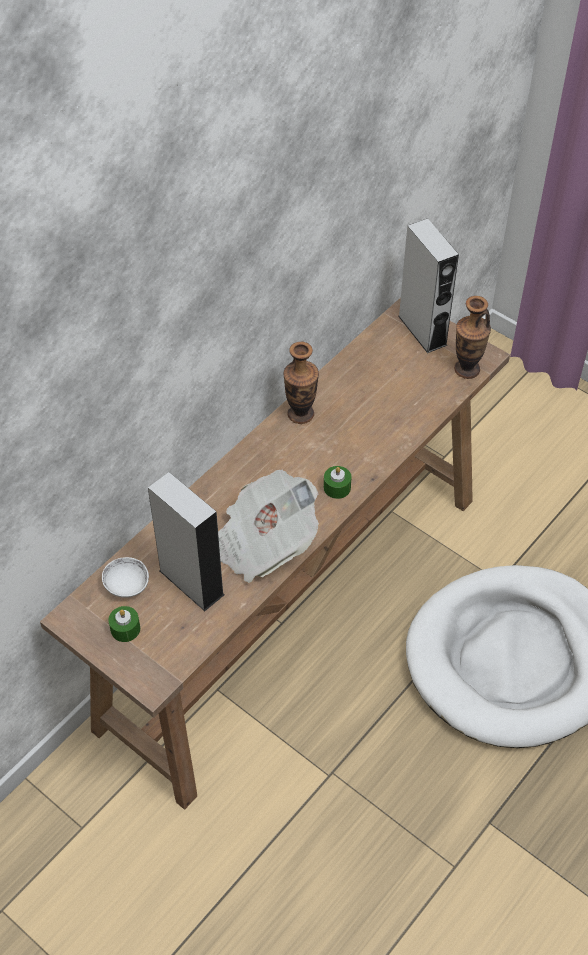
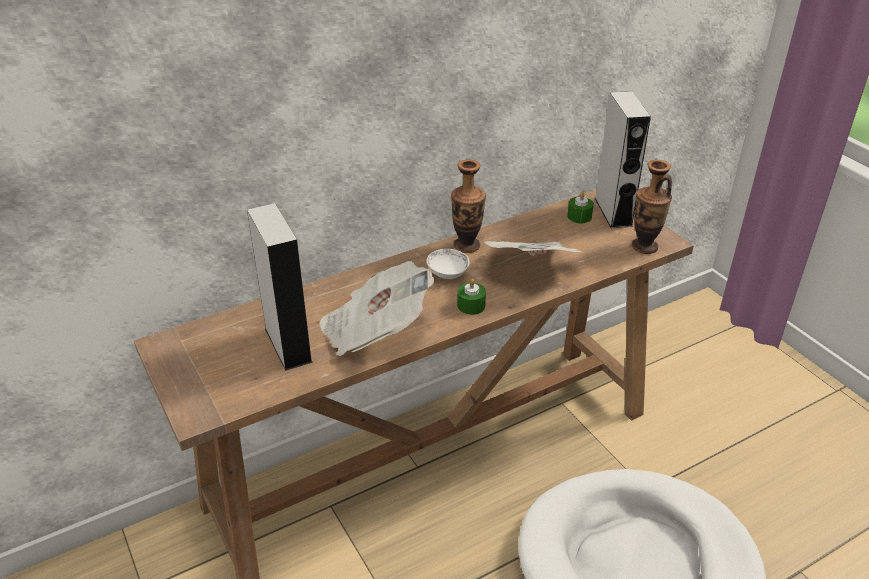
camera: 20 degrees right, 15 degrees down
white bowl [102,557,149,598] -> white bowl moved to [427,249,469,279]
green candle [108,606,140,642] -> green candle moved to [567,191,594,223]
none -> newspaper [484,241,582,256]

